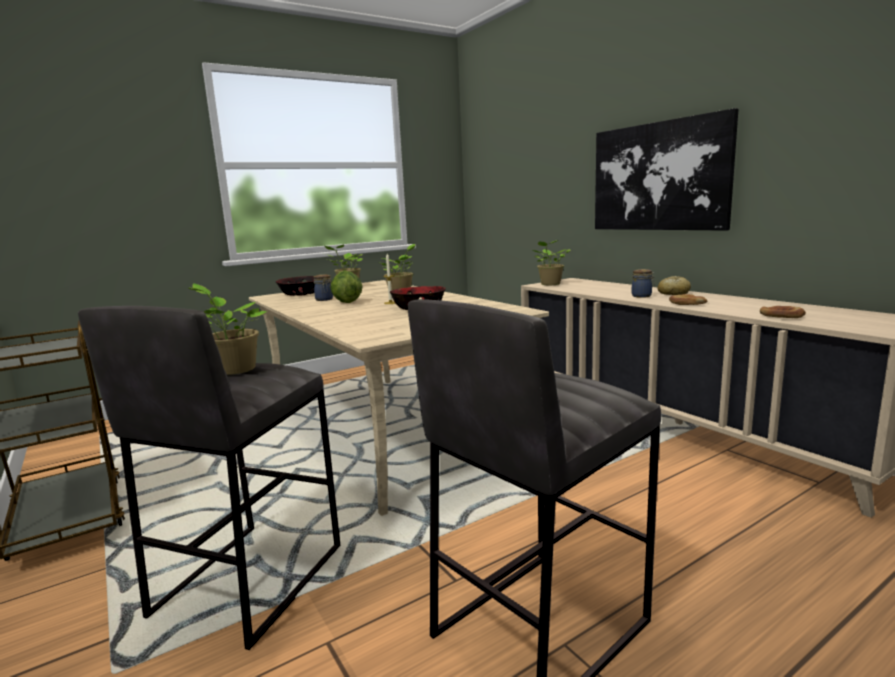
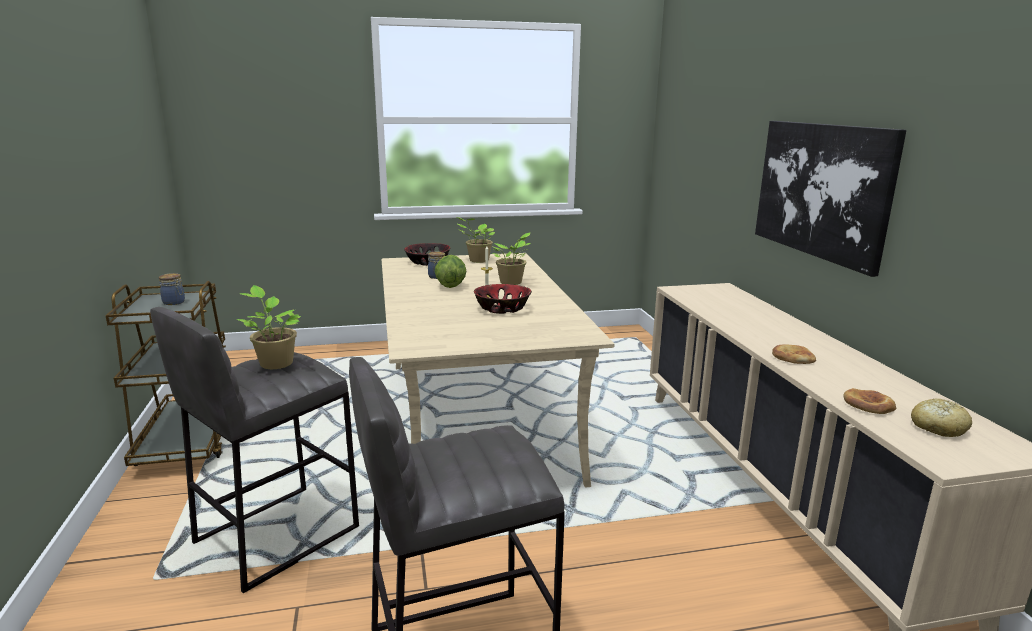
camera: 20 degrees right, 5 degrees up
potted plant [532,240,570,285] -> none
jar [632,269,654,298] -> jar moved to [159,273,185,305]
bread [657,276,691,295] -> bread moved to [911,398,972,437]

